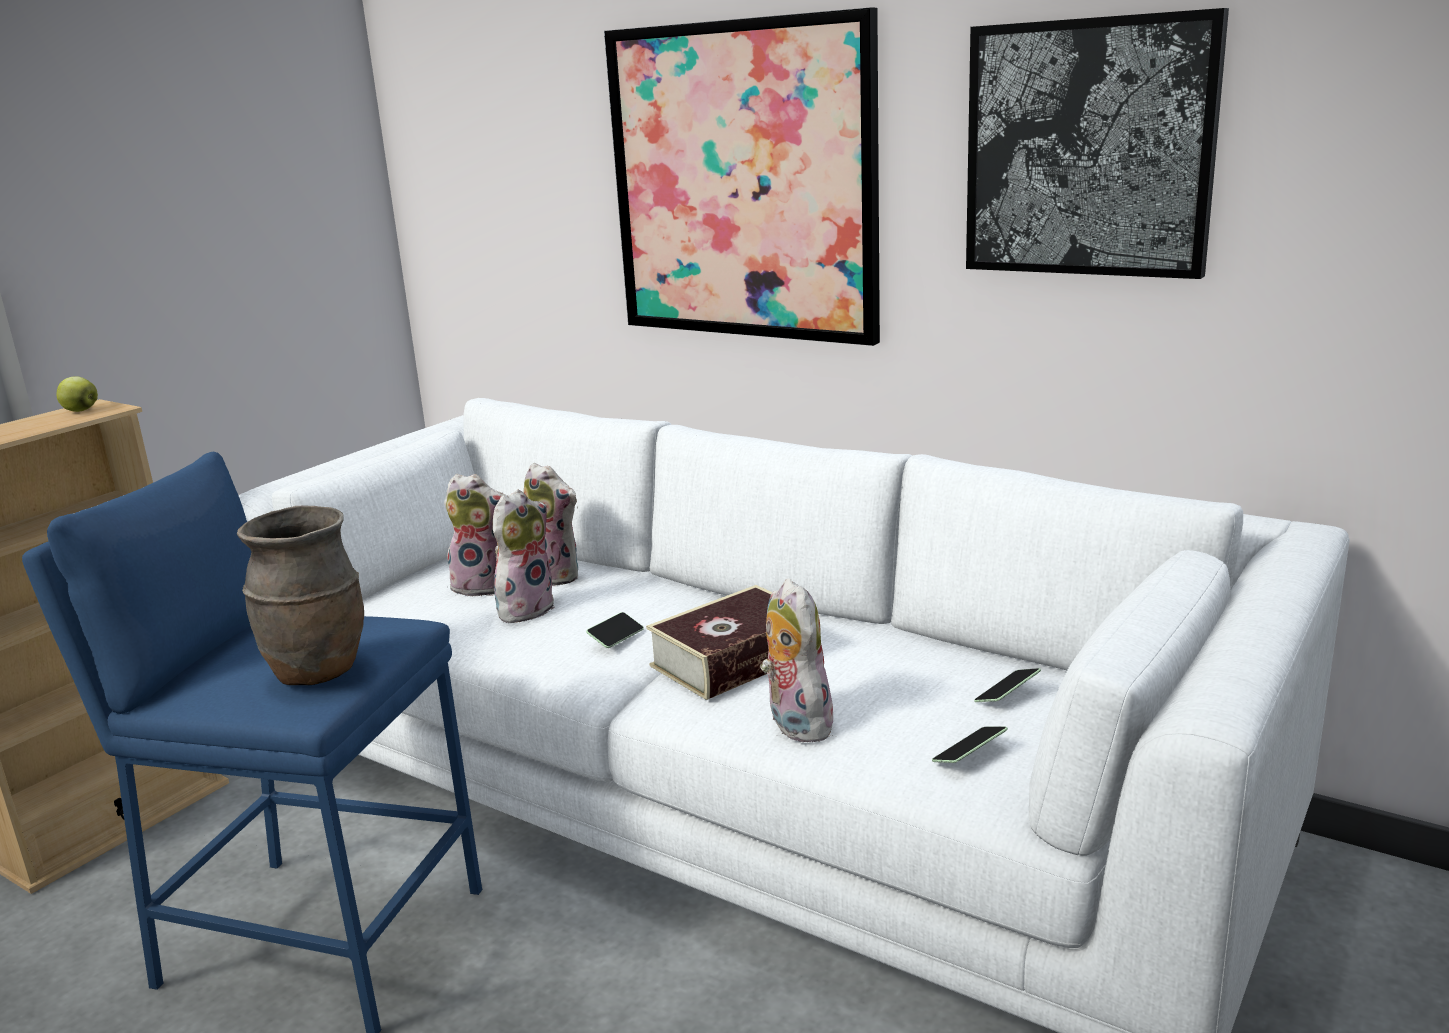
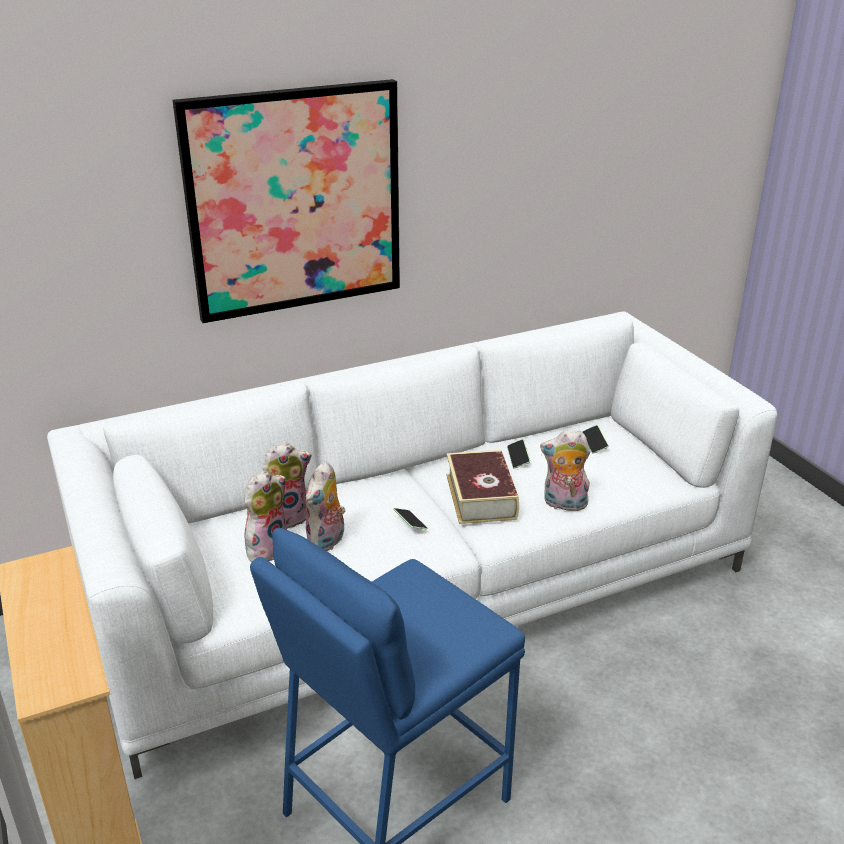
camera: 60 degrees left, 10 degrees up
apple [57,376,98,412] -> none
brown vase [237,506,364,685] -> none
plush toy [493,490,555,623] -> plush toy turned 135 degrees counterclockwise [305,461,345,552]
phone [932,727,1008,763] -> phone moved to [507,439,530,469]
picture [966,8,1229,279] -> none

